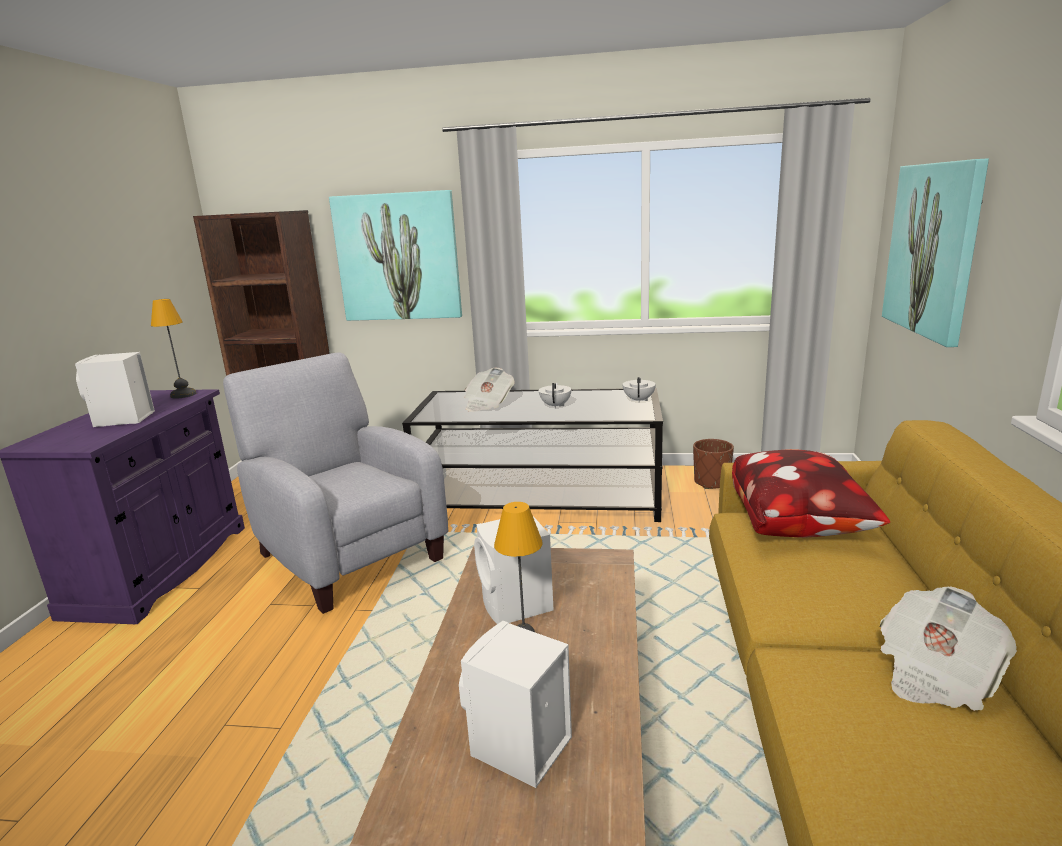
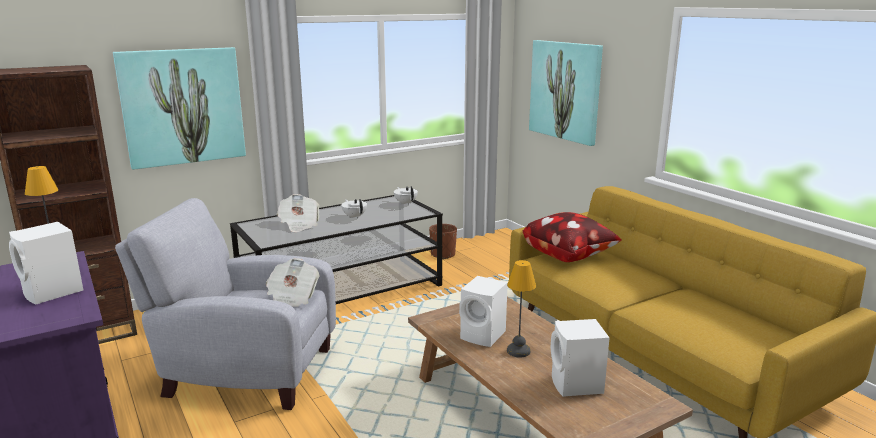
camera: 40 degrees left, 0 degrees up
newspaper [879,587,1017,711] -> newspaper moved to [266,258,320,307]

